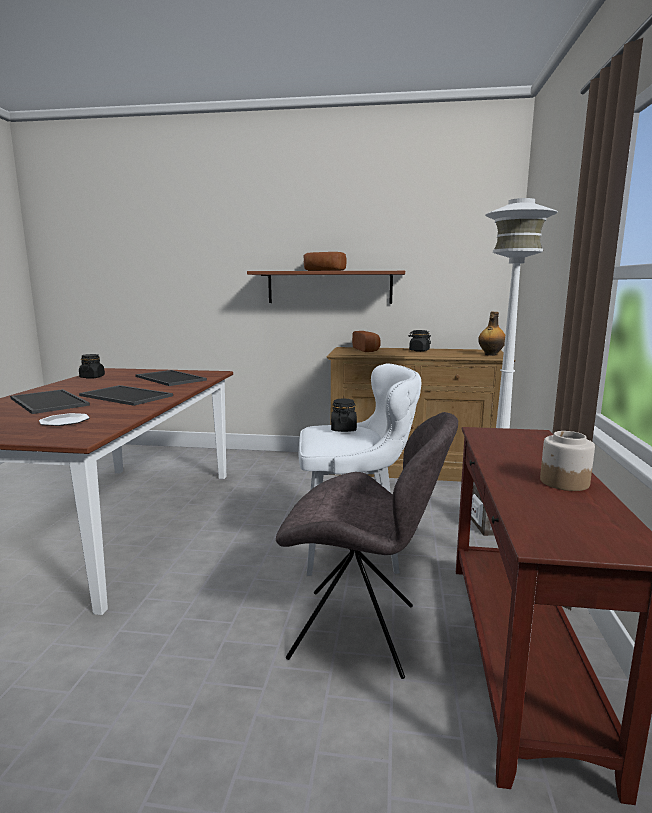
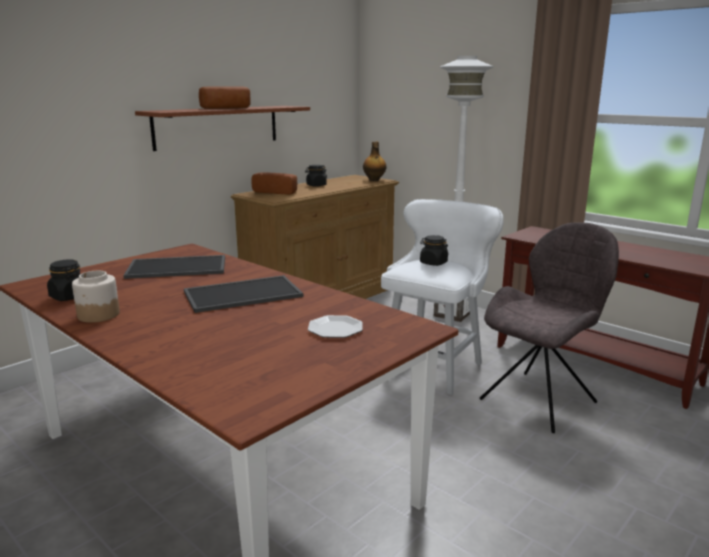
camera: 55 degrees left, 5 degrees up
tray [10,389,90,414] -> none
jar [540,431,595,491] -> jar moved to [72,271,120,323]

